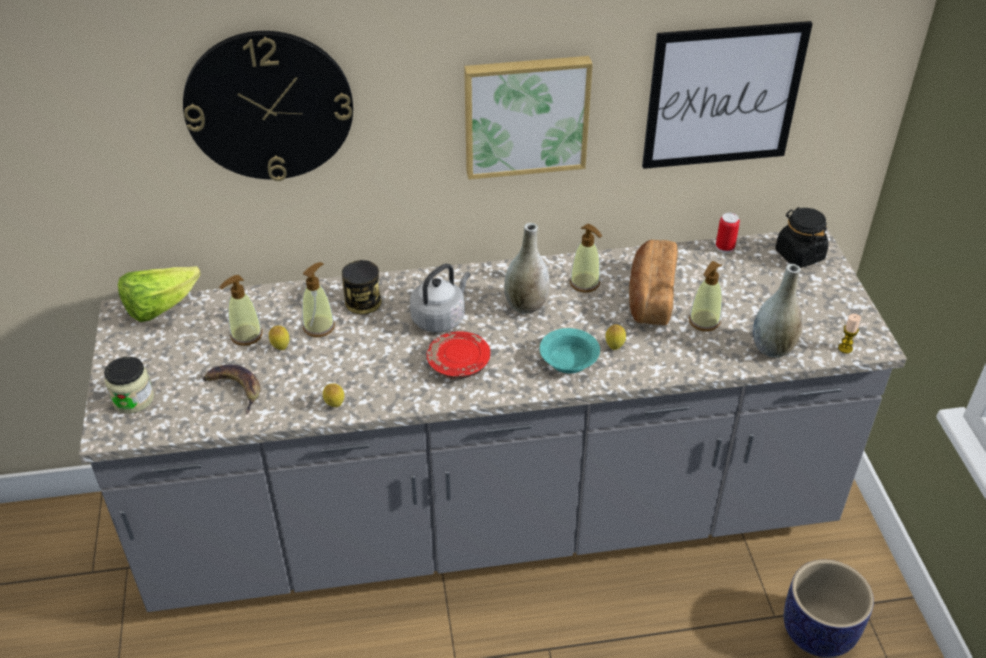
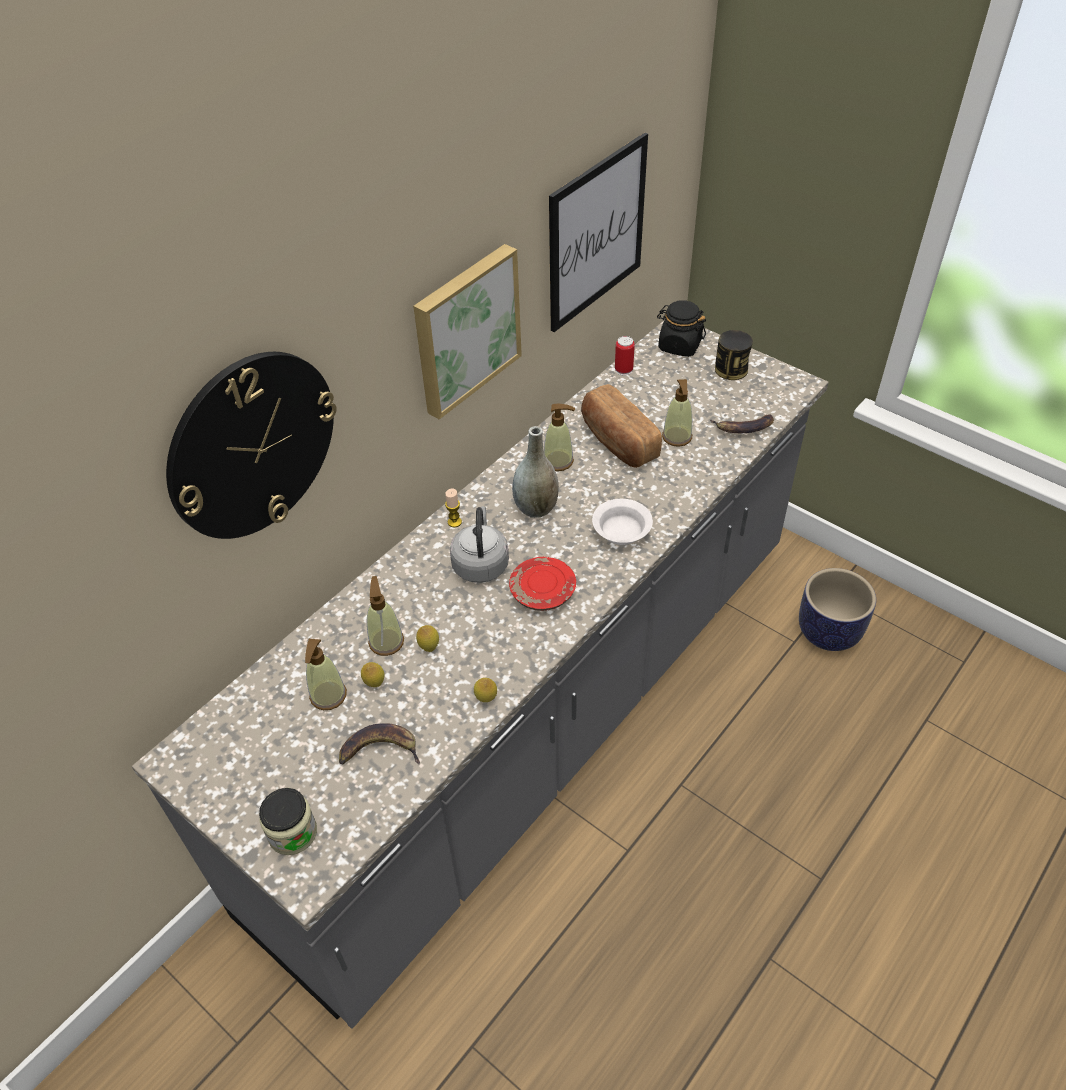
camera: 40 degrees left, 5 degrees up
lettuce [118,266,201,322] -> none
can [342,260,382,315] -> can moved to [715,330,753,380]
turquoise bowl [540,328,600,374] -> white bowl [592,499,653,545]
lemon [606,324,626,350] -> lemon moved to [416,625,439,652]
grey vase [753,264,803,358] -> banana [710,414,774,433]
candle [838,314,861,354] -> candle moved to [445,489,462,528]

